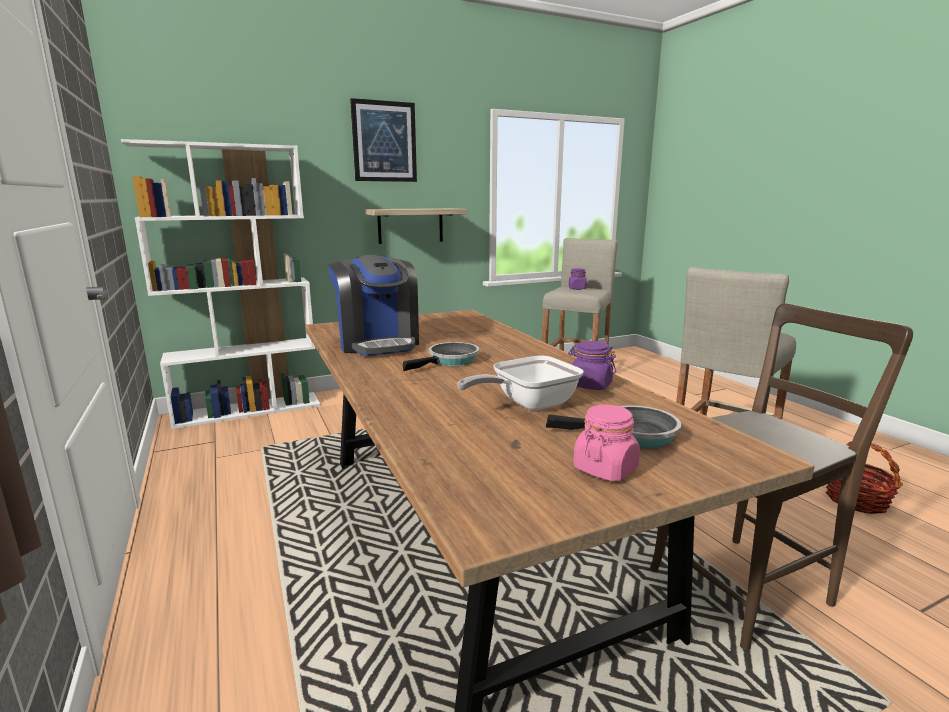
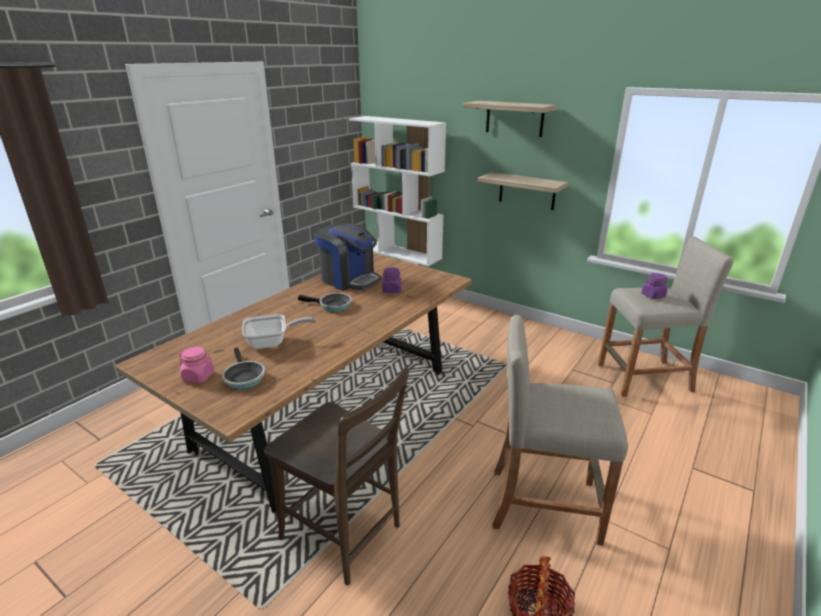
camera: 60 degrees right, 10 degrees up
coffee machine [328,255,419,356] -> coffee machine turned 90 degrees counterclockwise [314,224,382,291]
picture [350,98,417,182] -> shelf [463,101,557,137]
frying pan [457,356,584,411] -> frying pan turned 135 degrees clockwise [242,314,316,349]
purple jar [568,341,616,390] -> purple jar moved to [382,267,401,293]

